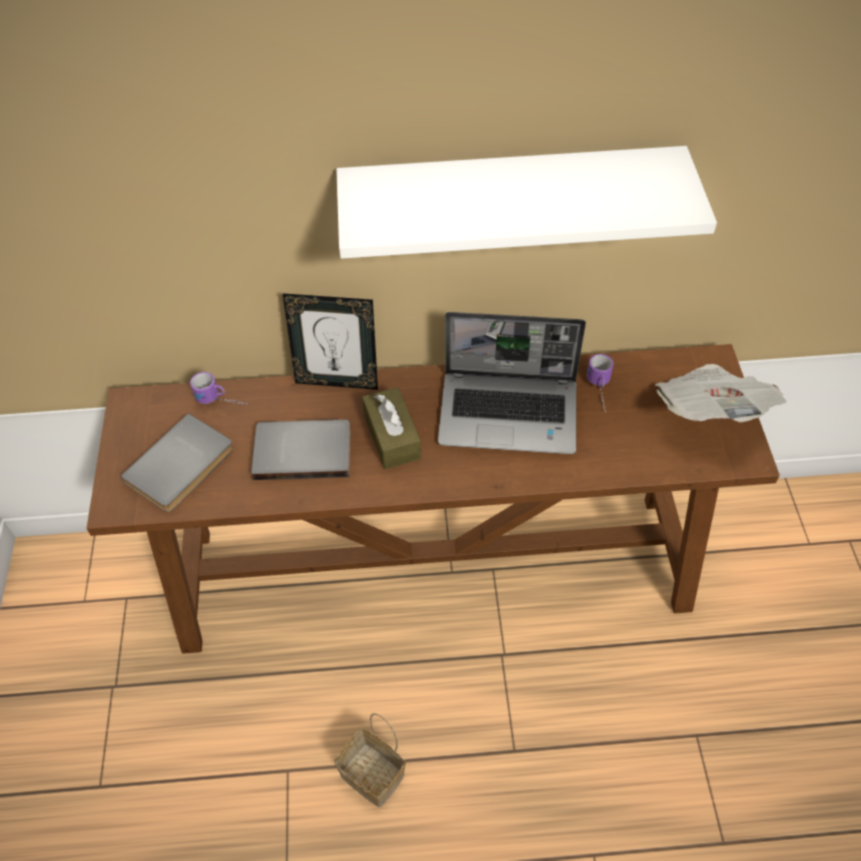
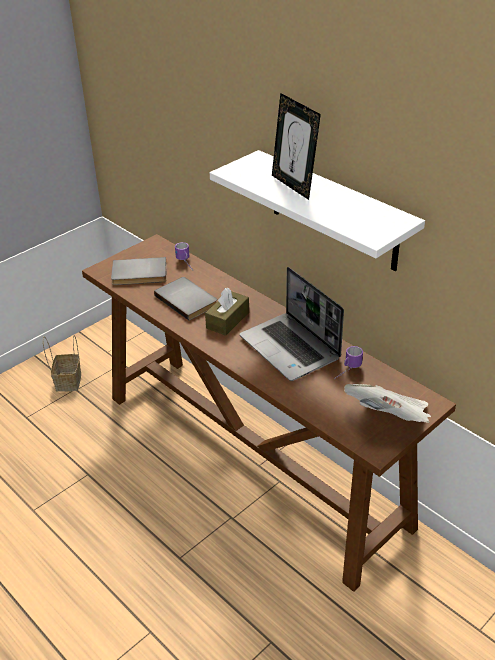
camera: 50 degrees right, 15 degrees down
picture frame [282,293,378,390] -> picture frame moved to [272,93,321,200]
basket [334,713,406,807] -> basket moved to [43,335,81,392]

